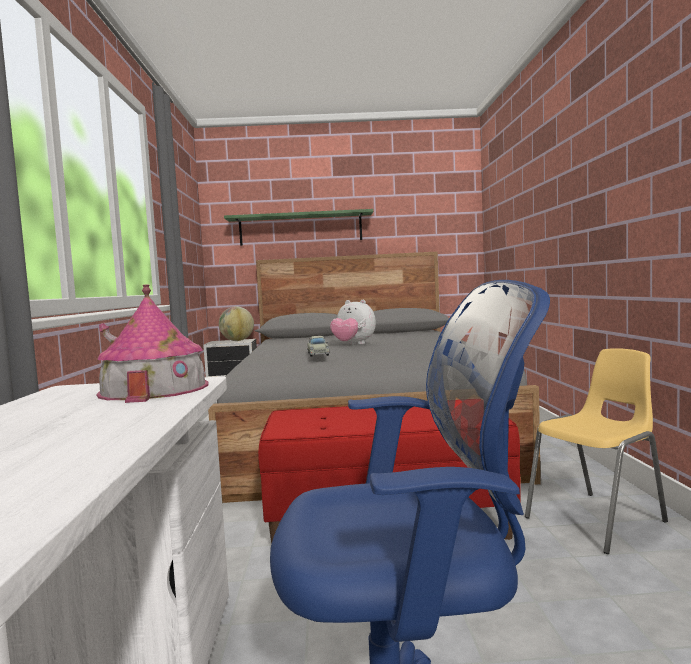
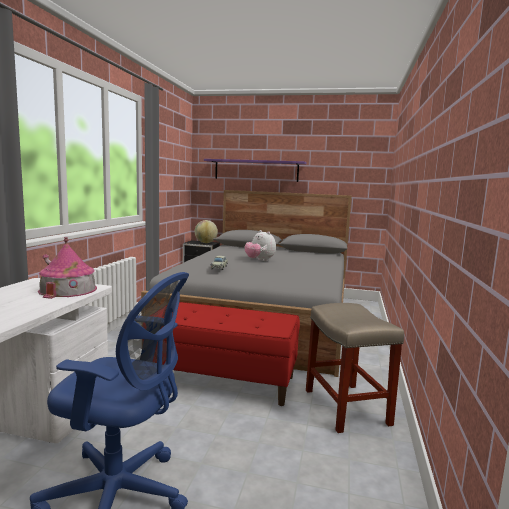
camera: 15 degrees right, 5 degrees up
green shelf [224,209,373,246] -> purple shelf [204,159,307,182]
yellow chair [525,348,668,554] -> beige stool [306,303,404,433]

